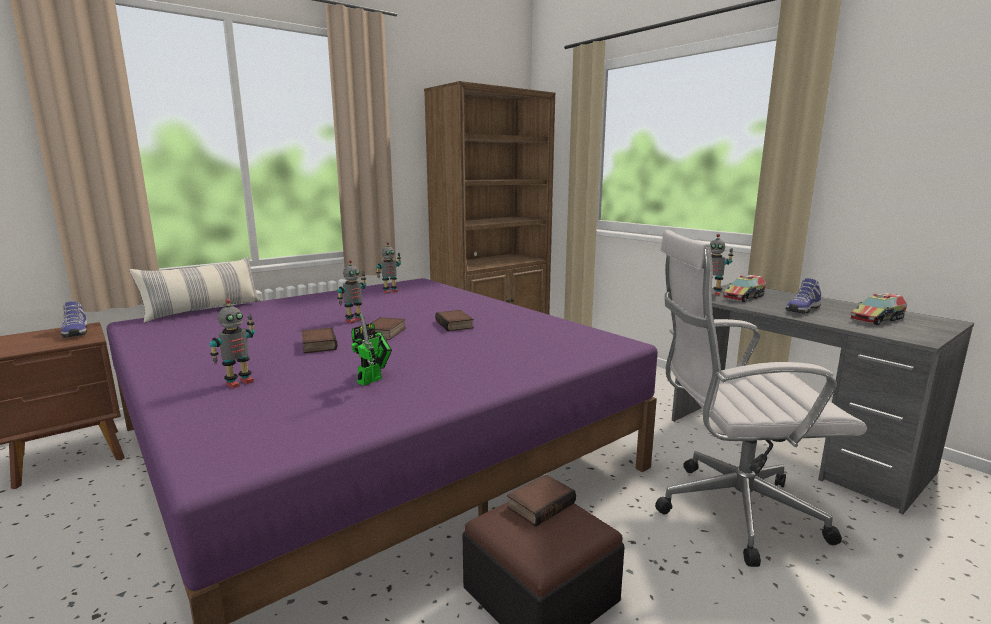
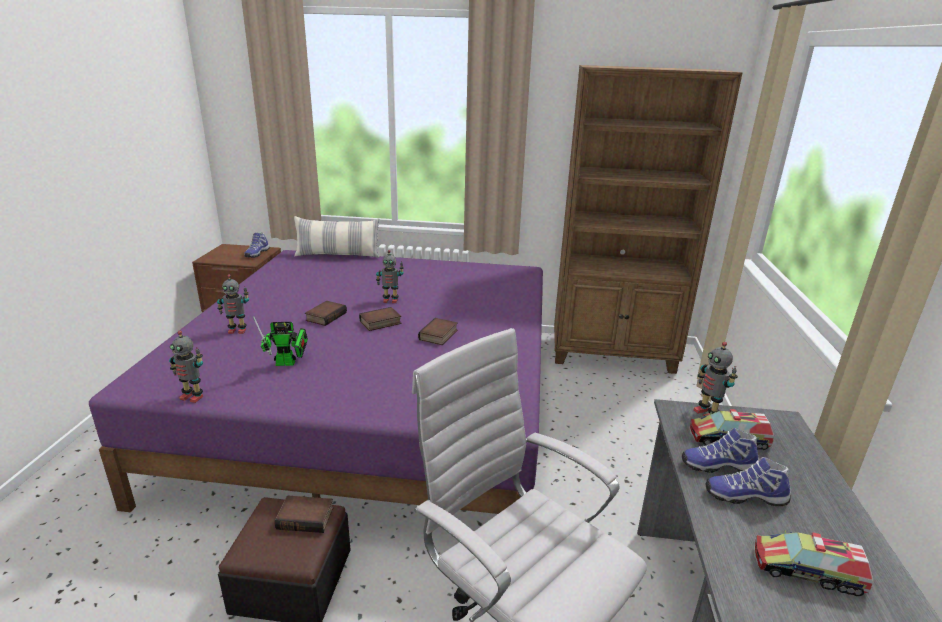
camera: 45 degrees right, 10 degrees up
toy robot [376,242,401,293] -> toy robot moved to [169,331,203,403]
none -> shoe [682,428,759,473]

